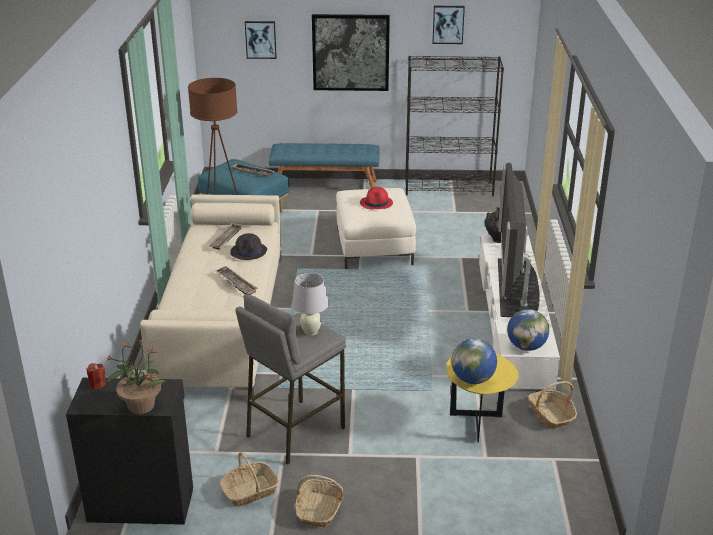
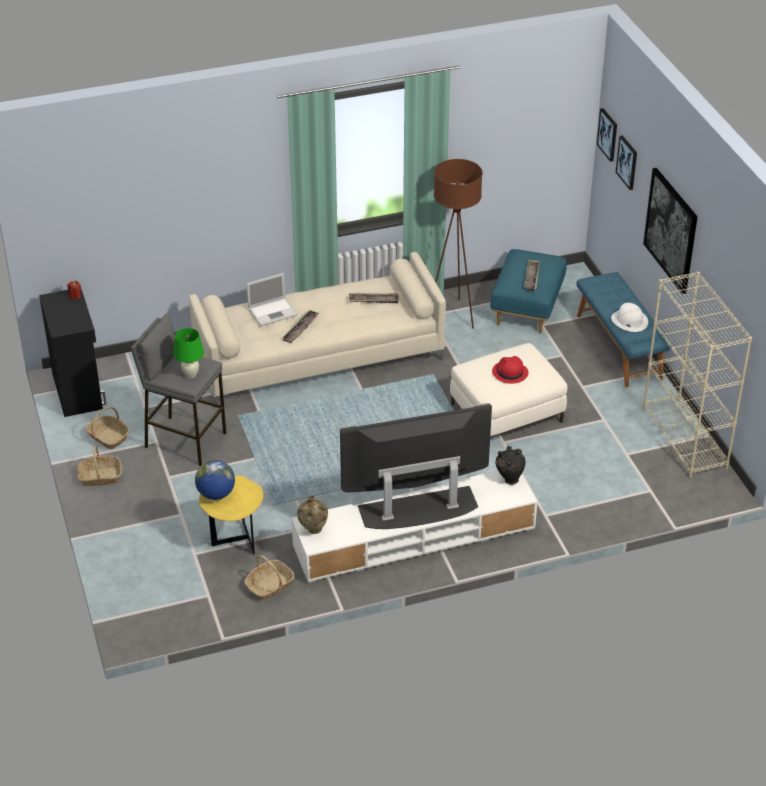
camera: 70 degrees right, 10 degrees up
potted plant [106,339,165,414] -> none
black hat [230,233,267,260] -> none
white table lamp [292,273,329,336] -> green table lamp [174,328,204,378]
black bookcase [405,56,504,196] -> beige bookcase [643,272,752,478]
picture [432,6,465,44] -> picture moved to [597,108,617,162]
globe [507,309,549,351] -> beige vase [297,496,328,534]
none -> laptop [247,273,297,326]
none -> white hat [611,303,648,332]

